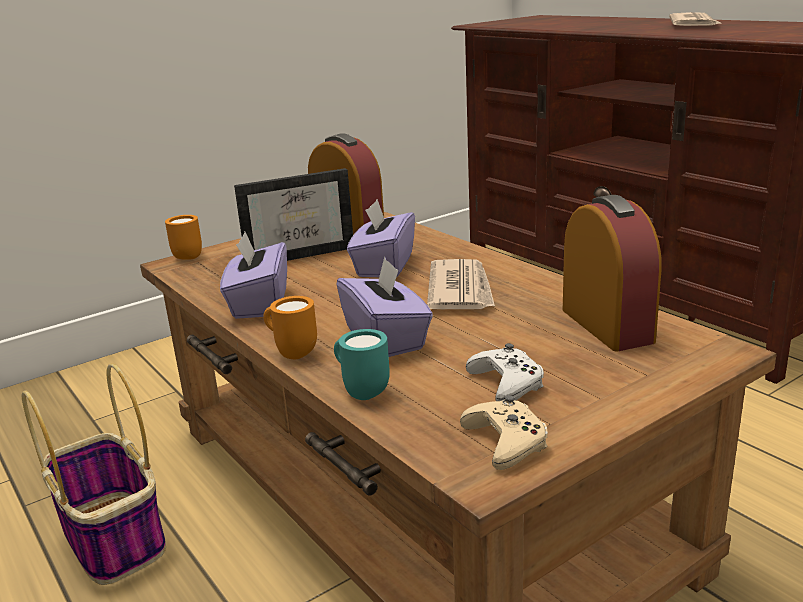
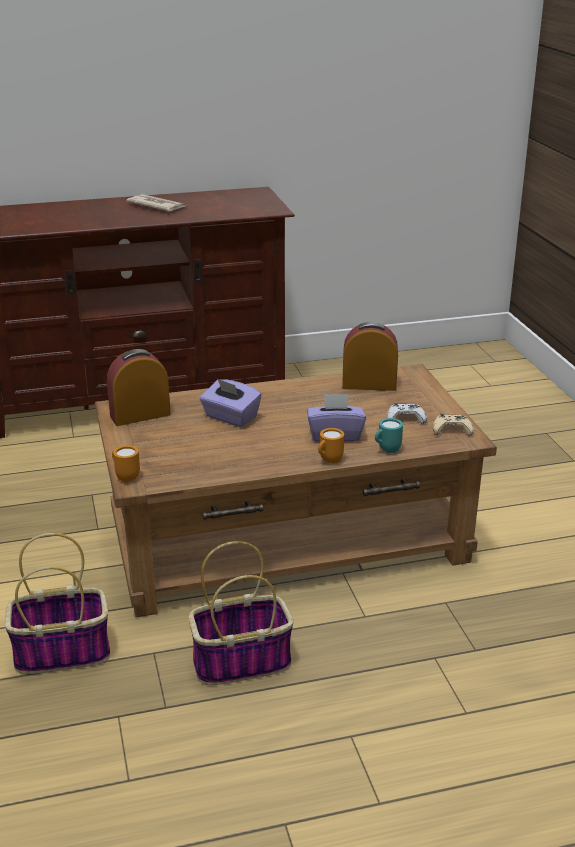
camera: 70 degrees left, 5 degrees up
purple tissue box [220,232,287,319] -> none
picture frame [234,168,353,261] -> none
newspaper [427,259,495,309] -> none
none -> basket [5,533,110,674]

